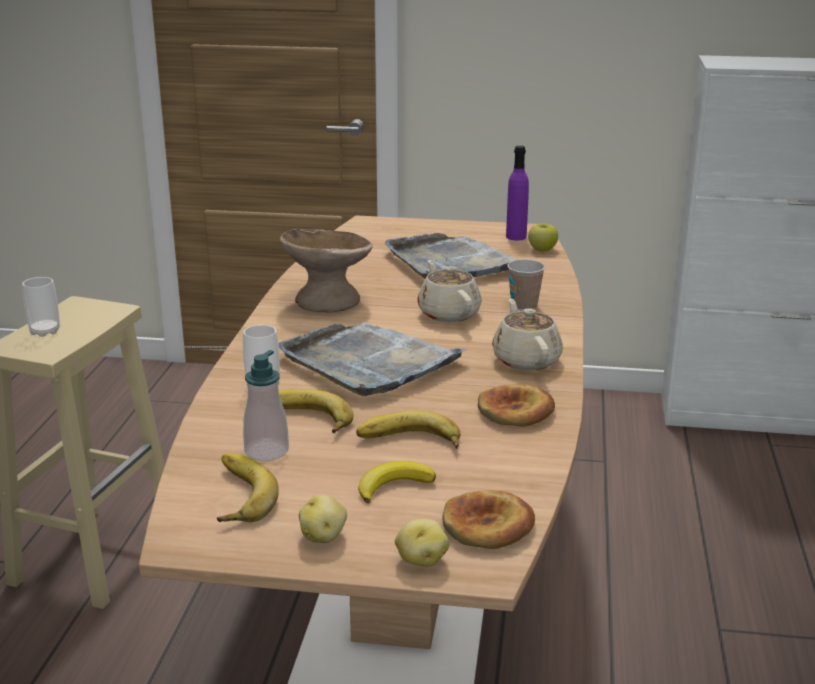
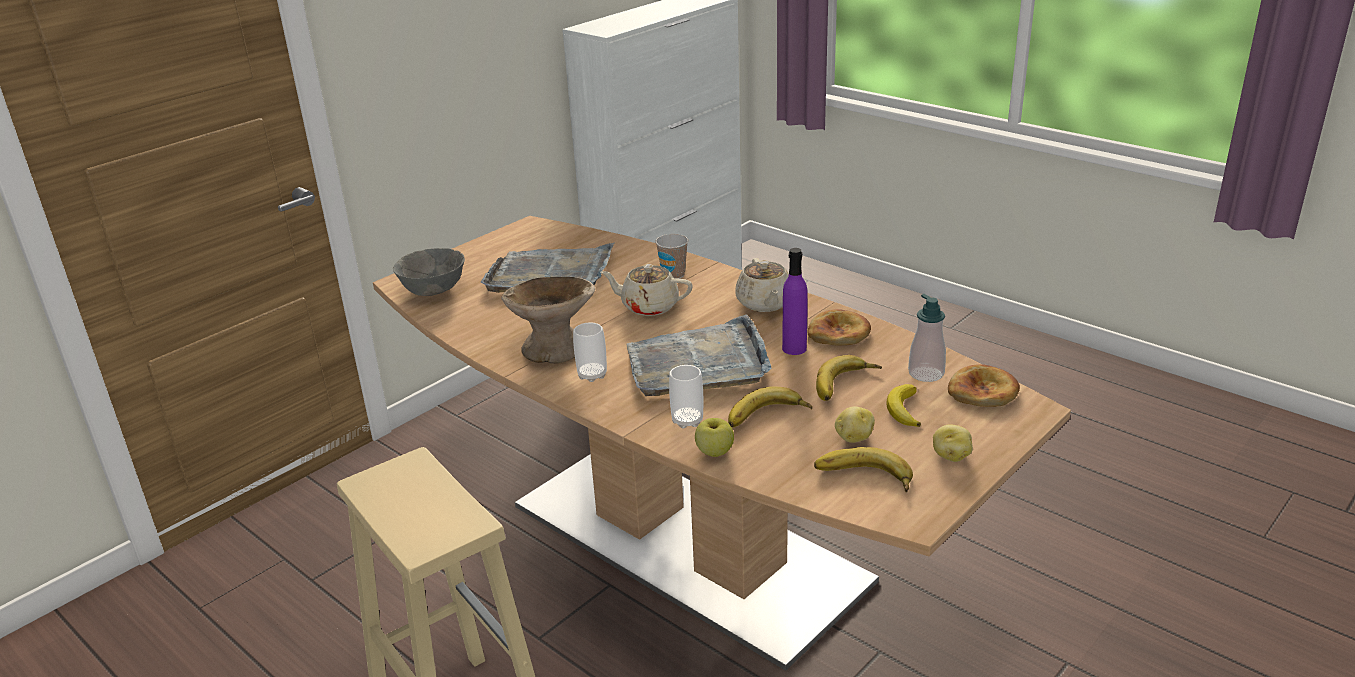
camera: 55 degrees left, 5 degrees up
cup [22,277,60,337] -> cup moved to [573,323,607,382]
soap dispenser [243,350,289,461] -> soap dispenser moved to [908,294,946,382]
potato [395,518,449,567] -> potato moved to [835,406,875,443]
beige teapot [492,298,563,371] -> beige teapot turned 120 degrees counterclockwise [736,258,789,312]
purple bottle [506,146,529,240] -> purple bottle moved to [782,248,808,355]
apple [528,223,558,251] -> apple moved to [695,418,734,457]
none -> grey bowl [393,248,465,296]

